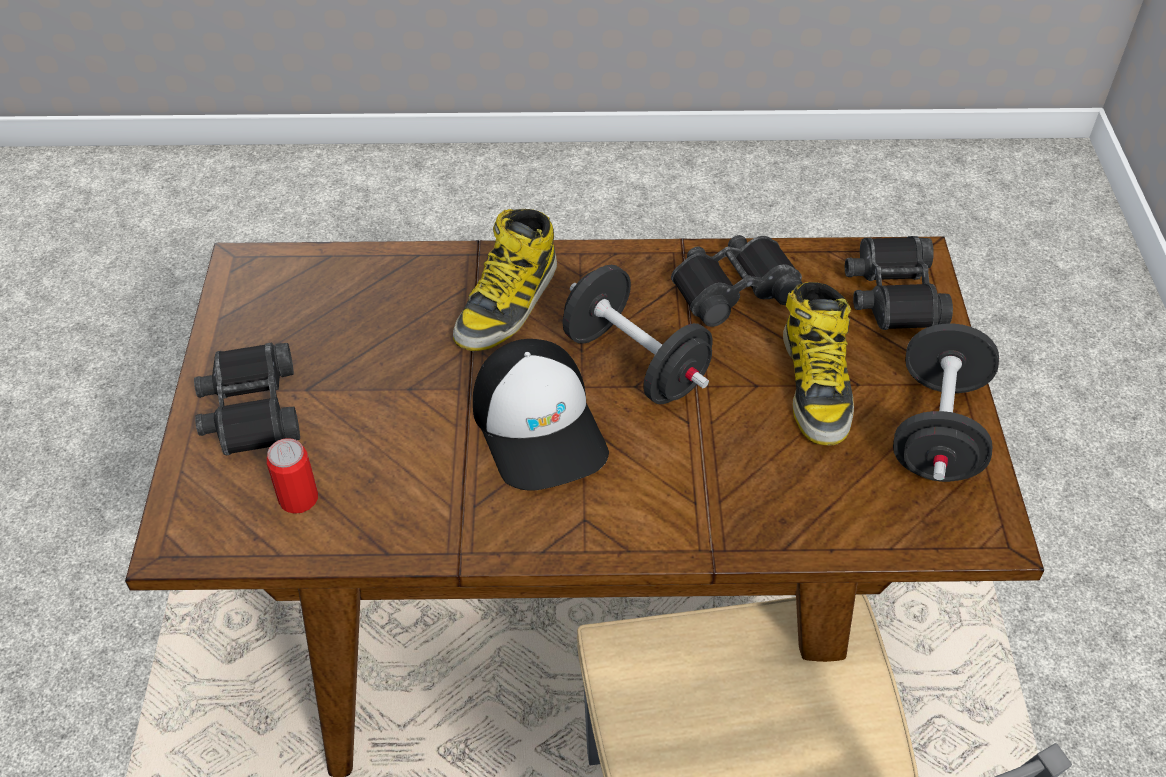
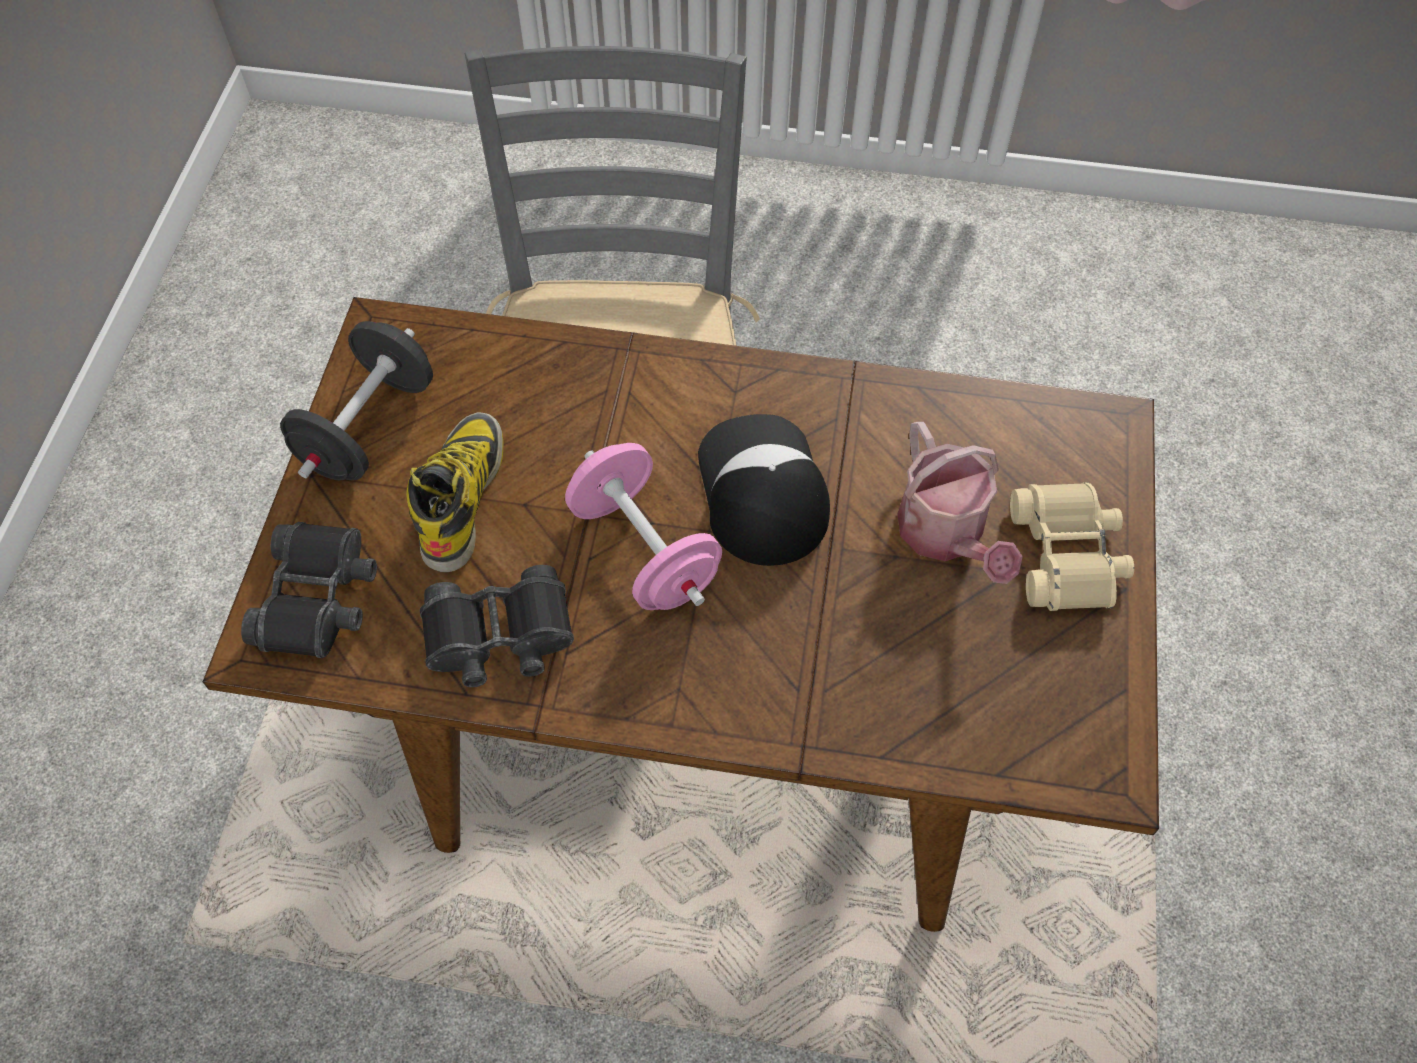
camera: 170 degrees left, 10 degrees up
black binoculars [194,342,300,455] -> beige binoculars [1010,482,1134,611]
can [267,438,318,514] -> none
boot [453,209,557,351] -> none
black dumbbell [563,265,712,404] -> pink dumbbell [565,443,722,610]
none -> watering can [897,422,1023,584]

